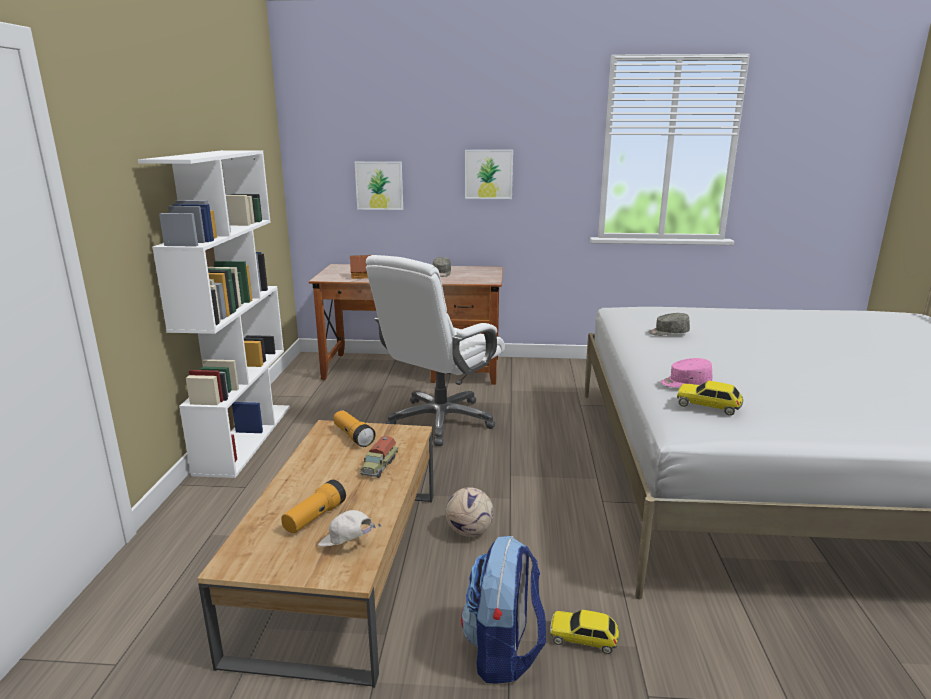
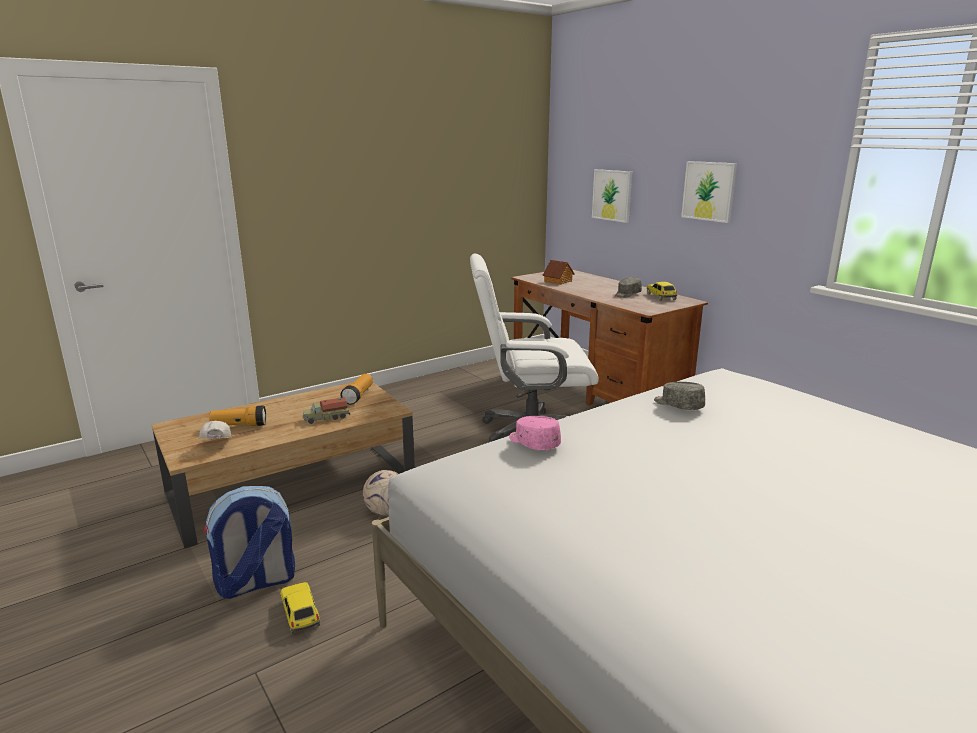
camera: 50 degrees right, 0 degrees up
white bookcase [138,150,290,478] -> none
toy car [677,381,743,416] -> toy car moved to [647,282,678,301]

